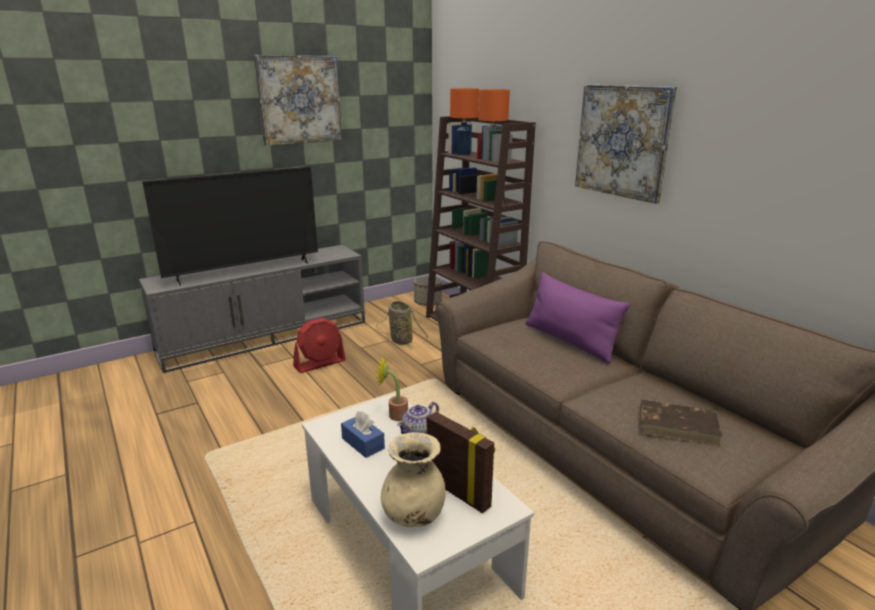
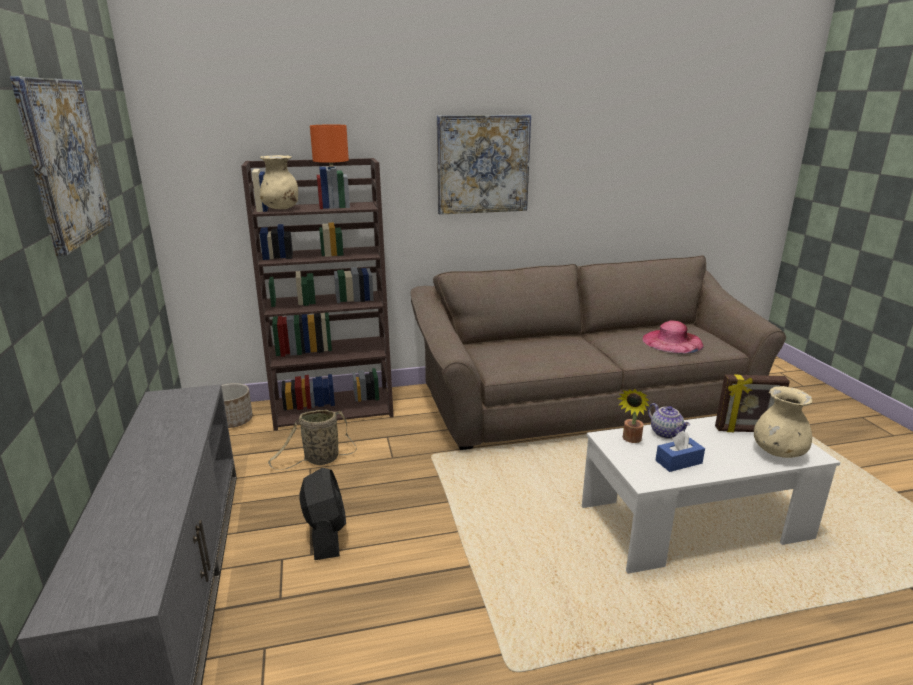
camera: 70 degrees left, 0 degrees up
television [142,167,318,286] -> none
red fan [293,318,346,373] -> black fan [299,468,346,560]
picture frame [427,412,495,513] -> picture frame turned 150 degrees counterclockwise [715,374,790,432]
orange table lamp [450,88,479,155] -> beige vase [260,155,298,209]
purple pillow [525,272,630,363] -> none
brown book [640,399,723,447] -> pink hat [642,321,704,353]

